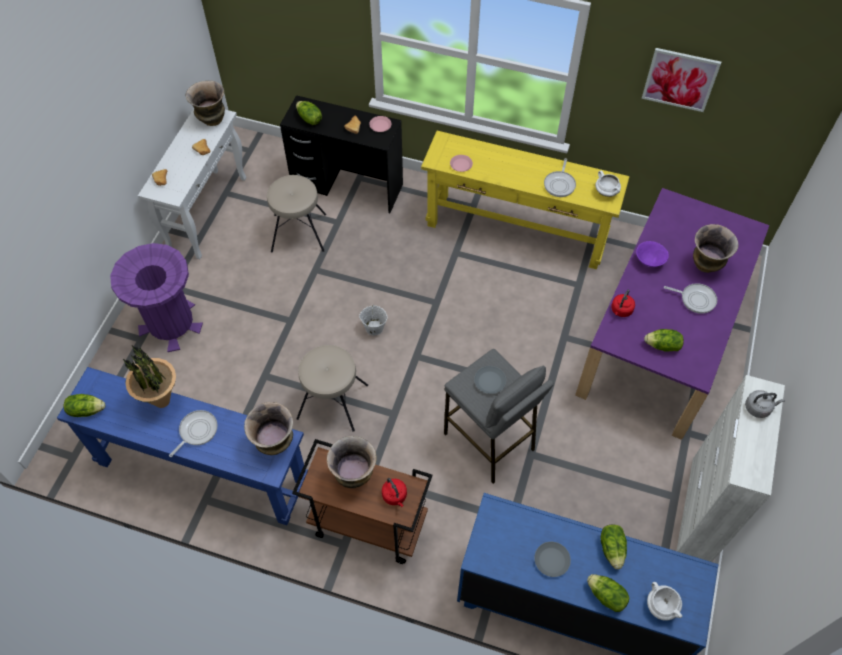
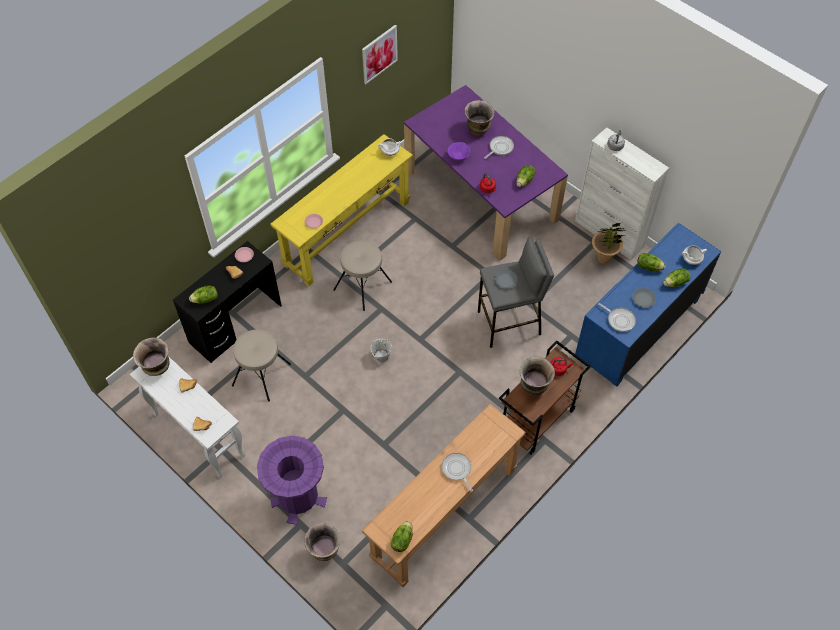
camera: 65 degrees left, 0 degrees up
blue console table [57,367,308,525] -> brown console table [362,404,526,587]
potted plant [122,346,176,408] -> potted plant moved to [592,223,626,264]
vase [244,402,293,455] -> vase moved to [304,523,340,561]
beige stool [297,345,368,432] -> beige stool moved to [333,240,392,311]
frying pan [544,158,576,197] -> frying pan moved to [598,303,636,332]

